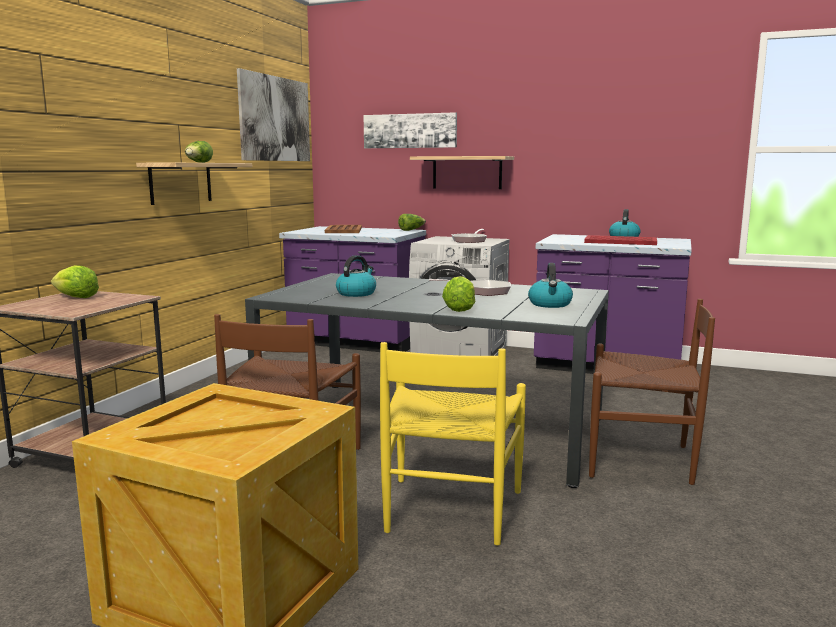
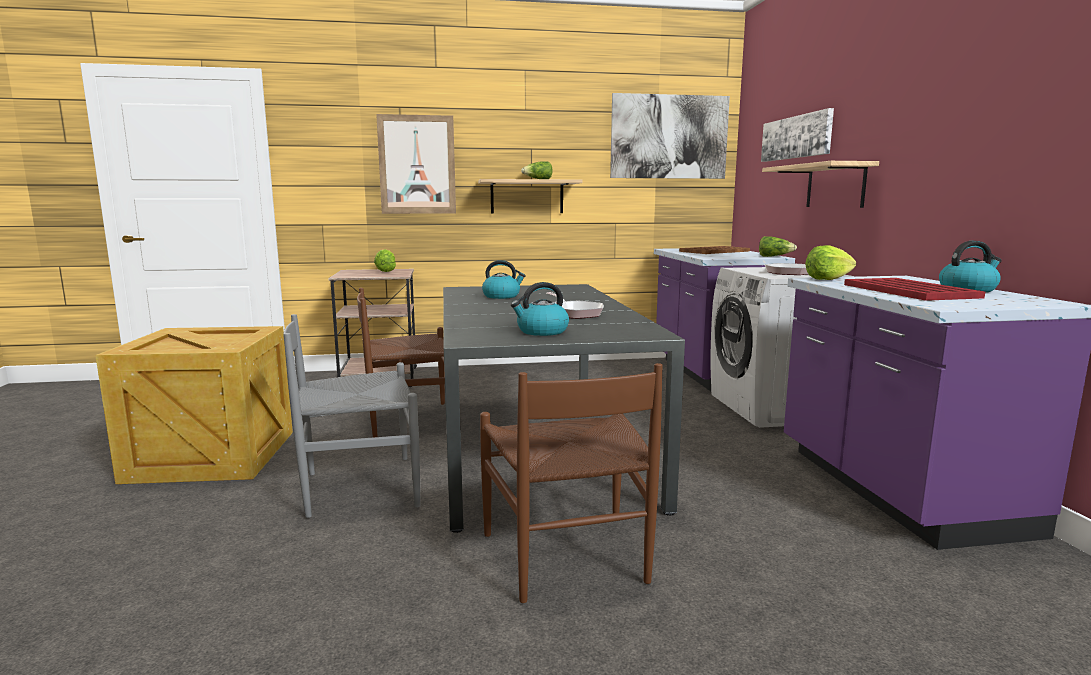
camera: 60 degrees right, 0 degrees up
yellow chair [380,342,526,545] -> grey chair [283,314,421,518]
lettuce [442,276,475,312] -> lettuce moved to [805,245,856,280]
none -> picture [376,114,456,214]

